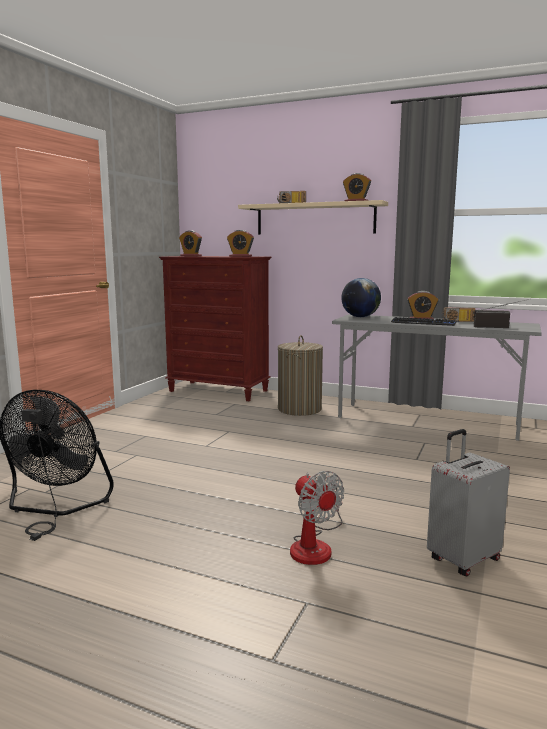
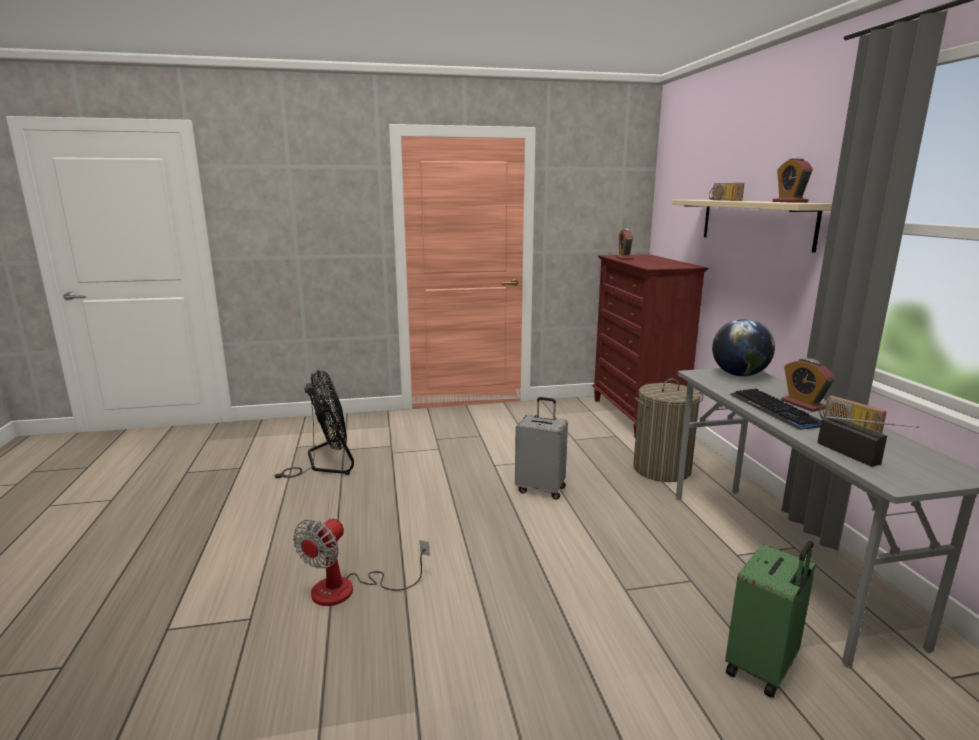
camera: 55 degrees right, 5 degrees up
alarm clock [227,230,254,257] -> none
grey suitcase [427,429,510,577] -> grey suitcase moved to [515,397,568,500]
none -> green suitcase [725,541,816,698]

